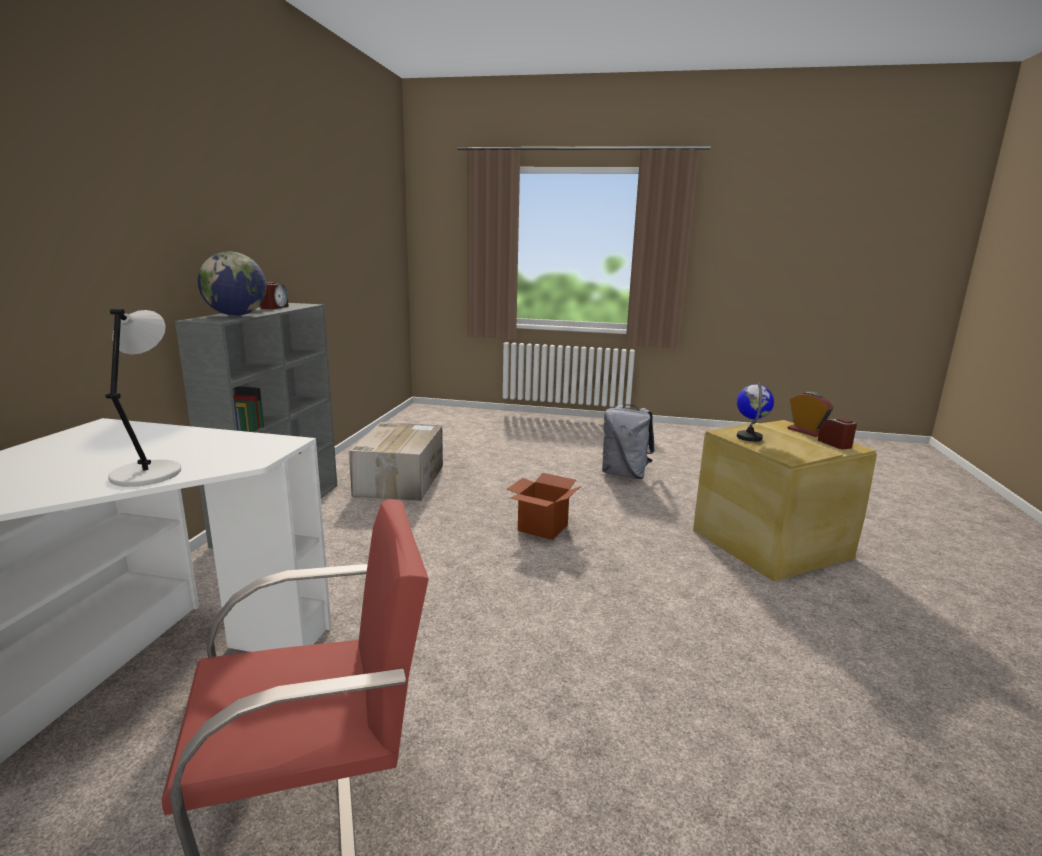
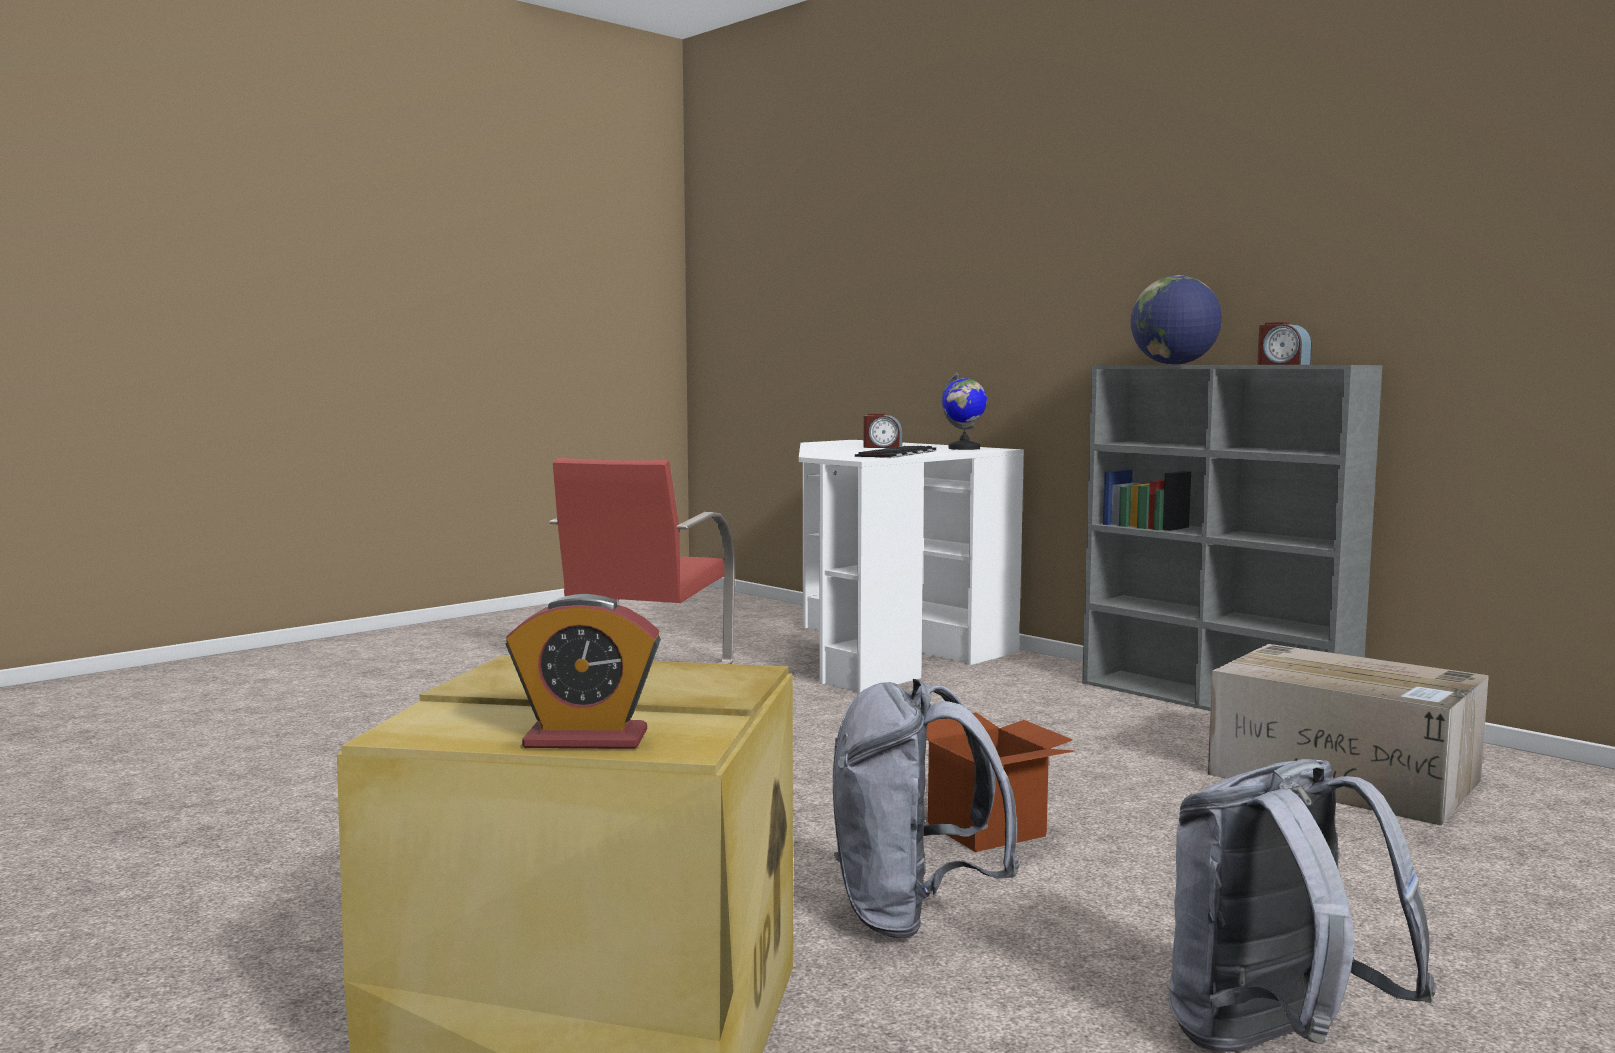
camera: 125 degrees right, 10 degrees down
grey table lamp [105,309,181,487] -> none
globe [737,382,774,442] -> globe moved to [942,373,987,450]
alarm clock [818,418,857,449] -> alarm clock moved to [863,413,902,448]
none -> grey backpack [833,679,1020,939]
none -> keyboard [855,446,936,458]

